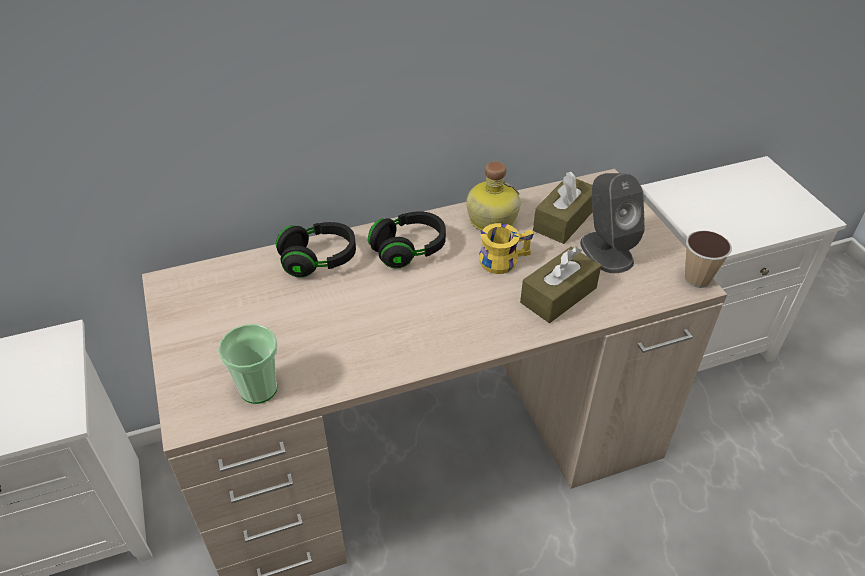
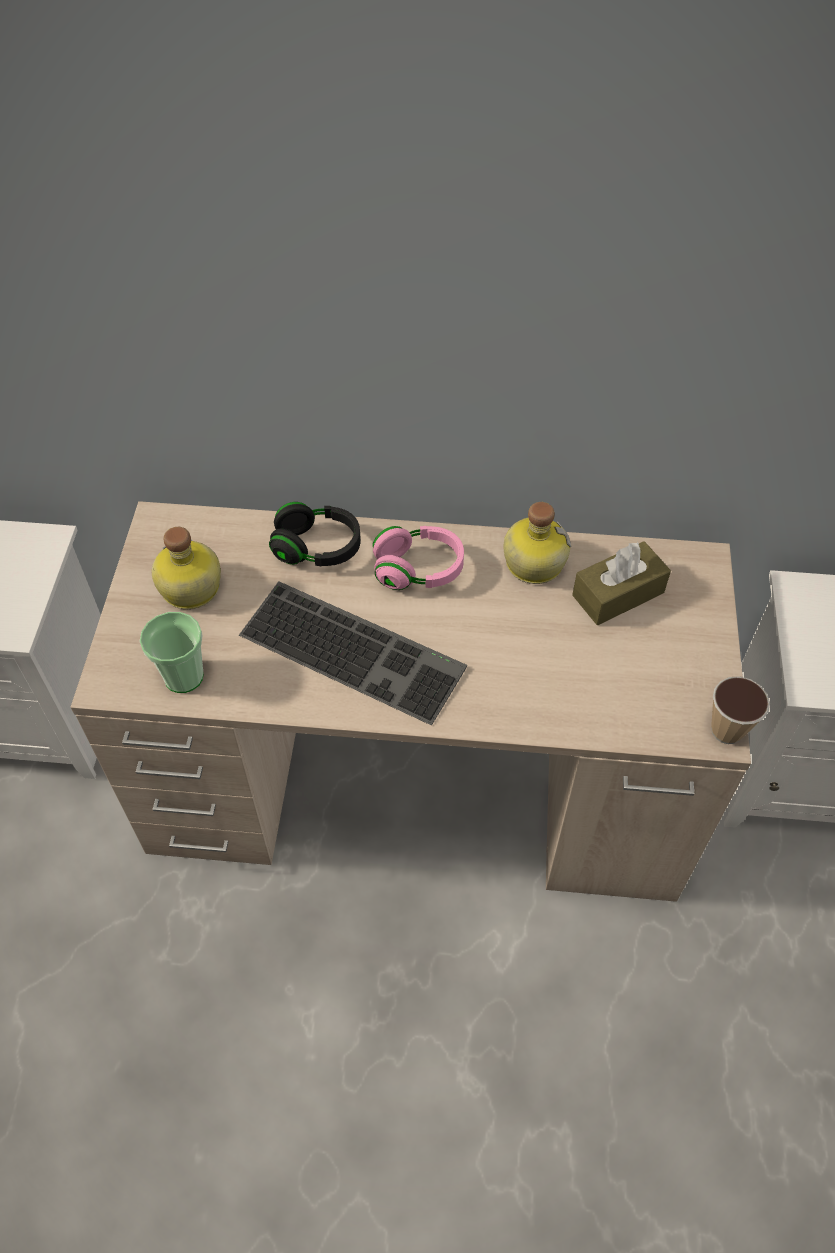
camera: 25 degrees right, 10 degrees up
black headphones [368,211,446,269] -> pink headphones [373,526,464,590]
yellow mug [479,223,534,274] -> none
brown tissue box [520,247,601,323] -> none
grey speaker [580,173,645,273] -> none
none -> bottle [152,527,221,609]
none -> keyboard [239,581,467,725]

